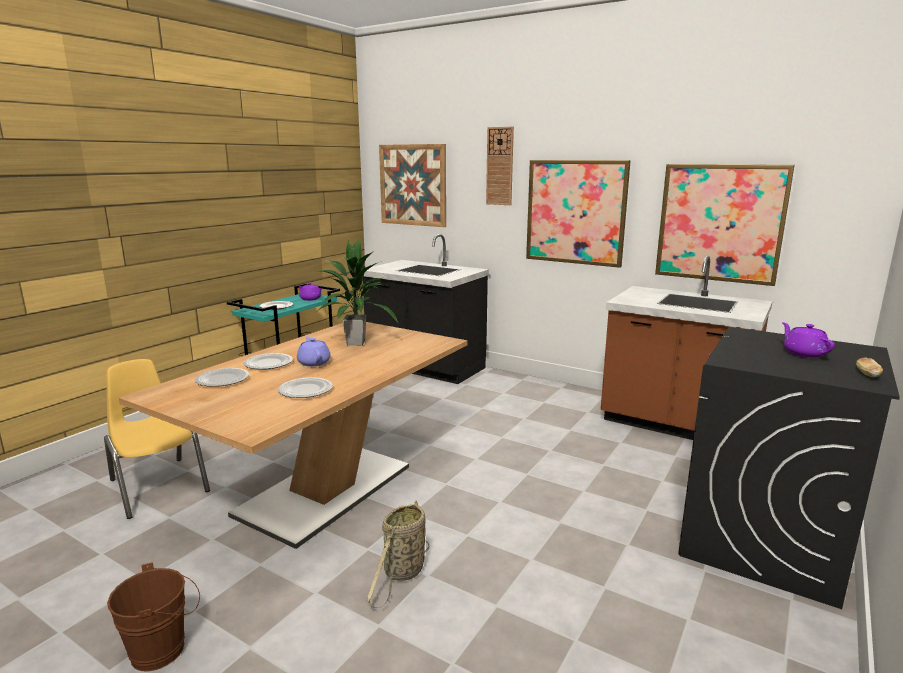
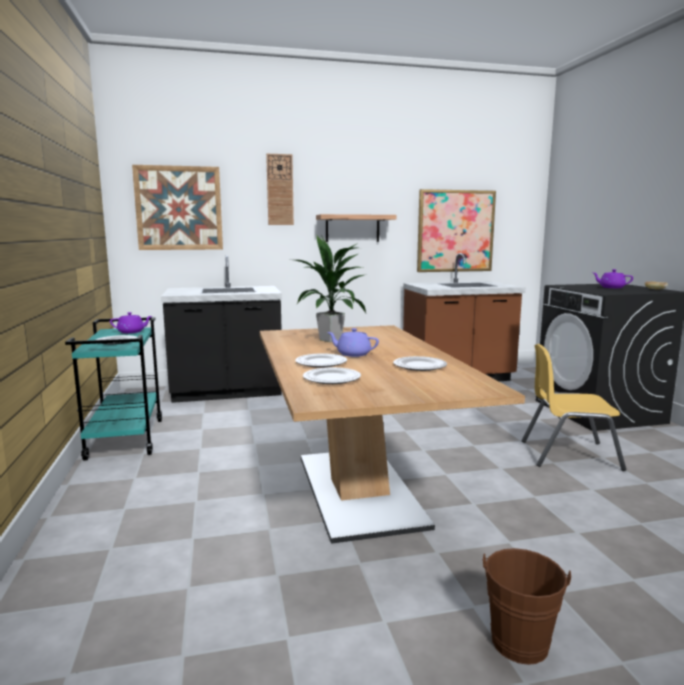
camera: 45 degrees left, 5 degrees down
yellow chair [104,359,210,519] -> yellow chair moved to [522,344,626,471]
basket [366,500,429,608] -> none
picture [526,160,631,268] -> shelf [316,214,396,242]

